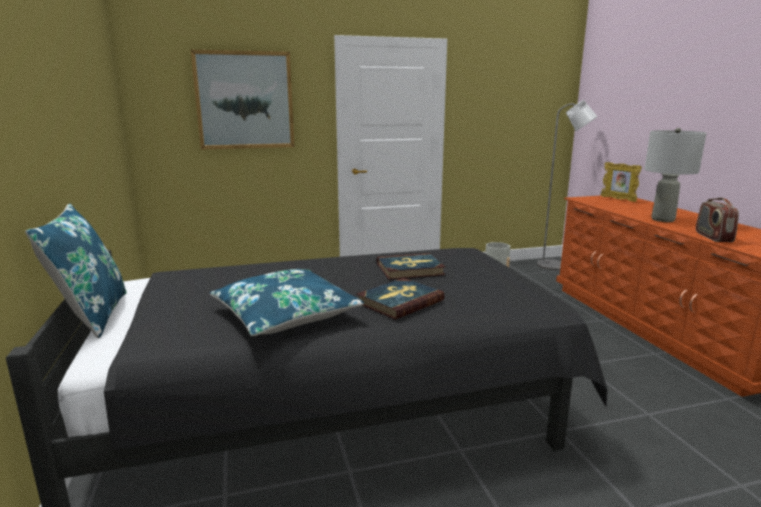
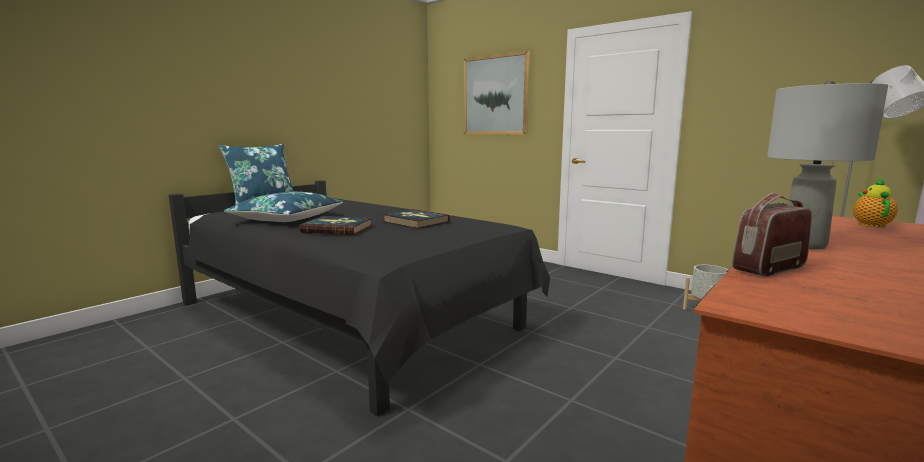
camera: 55 degrees right, 5 degrees down
picture frame [601,162,642,202] -> teapot [853,178,898,227]

